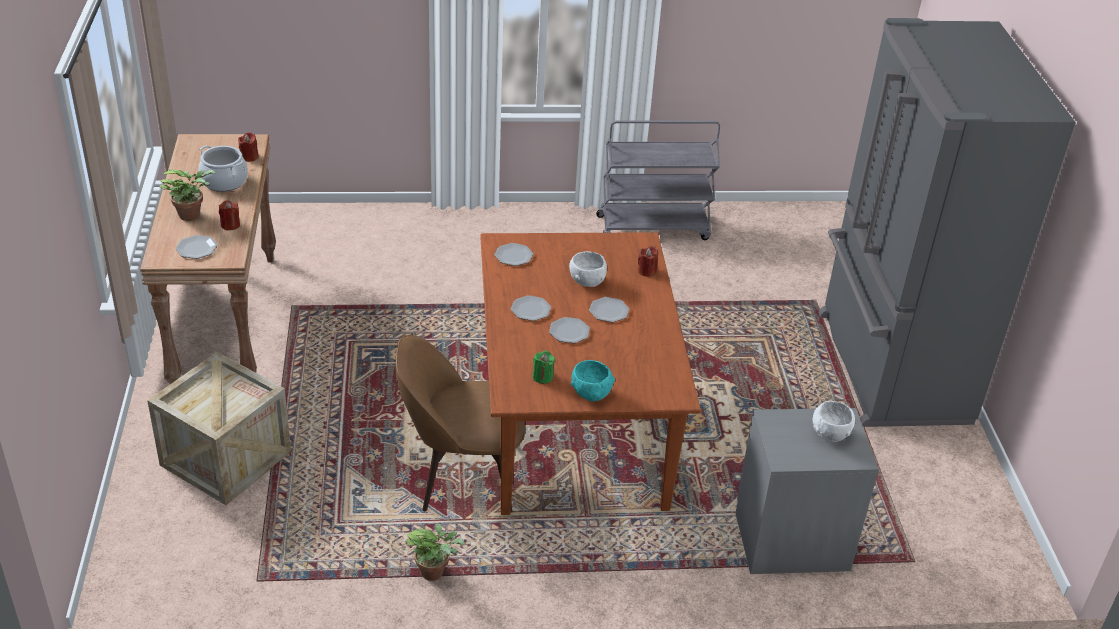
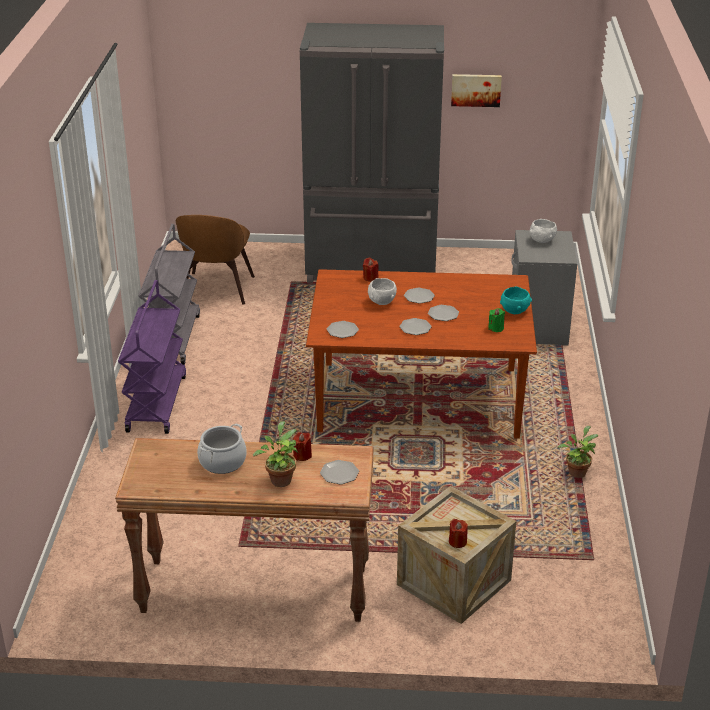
camera: 80 degrees left, 5 degrees down
red candle [238,132,259,162] -> red candle moved to [449,519,468,548]
brown chair [395,335,525,513] -> brown chair moved to [176,215,255,305]
none -> purple cart [118,280,186,434]
none -> picture [451,74,502,107]

